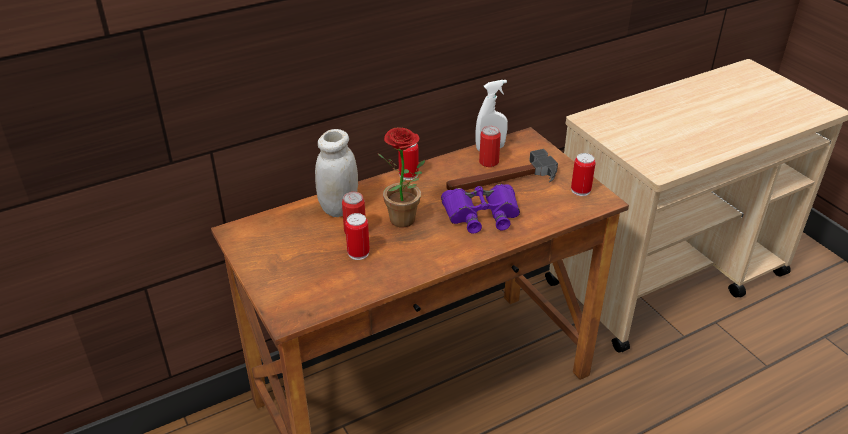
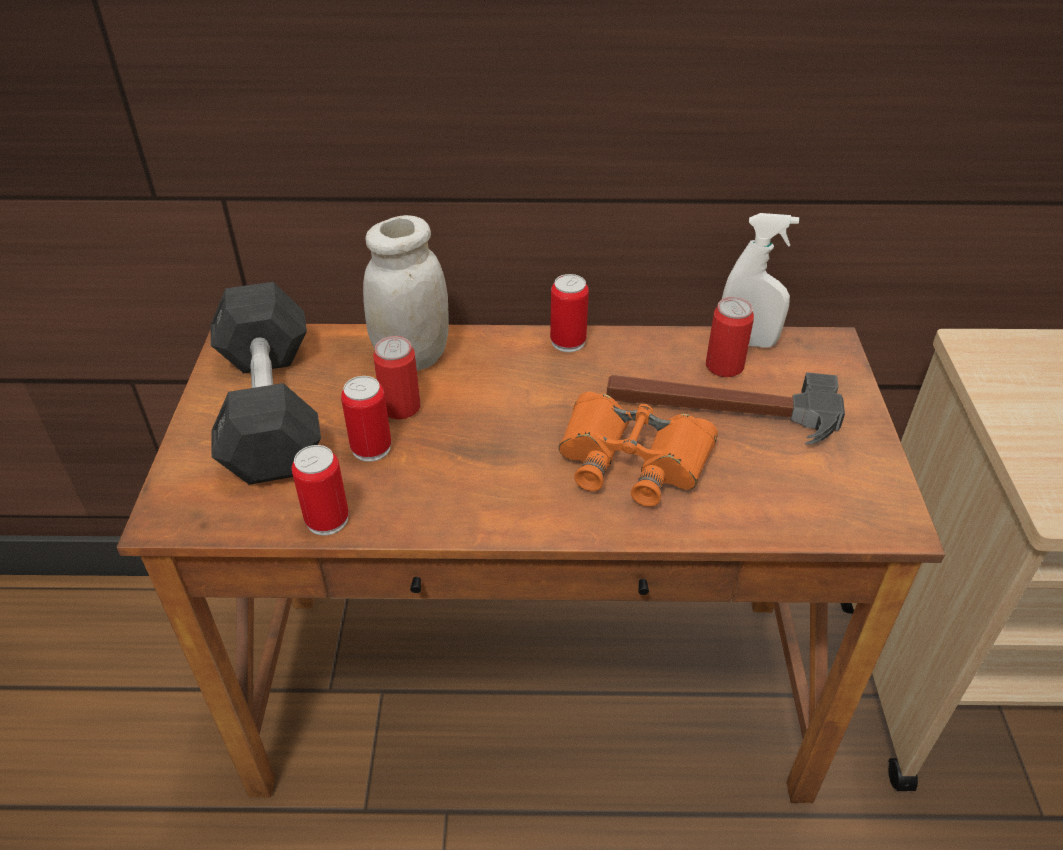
camera: 30 degrees right, 5 degrees up
potted plant [377,127,425,227] -> none
purple binoculars [441,184,520,234] -> orange binoculars [559,392,718,507]
can [571,153,596,196] -> can moved to [292,445,349,535]
none -> grey dumbbell [211,282,321,485]

